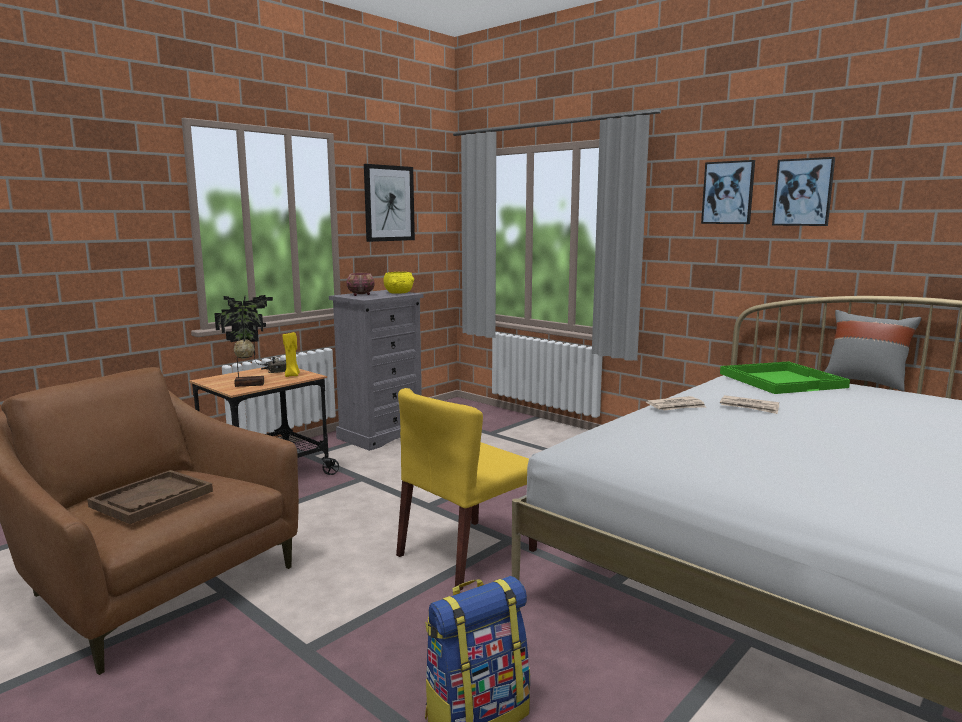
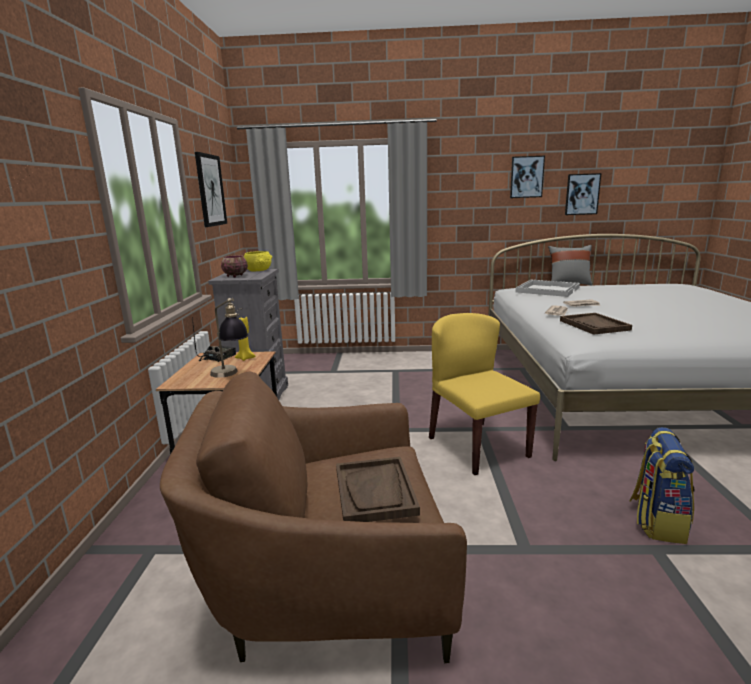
camera: 40 degrees left, 5 degrees up
potted plant [214,295,273,387] -> table lamp [210,298,249,378]
yellow chair [396,388,537,591] -> yellow chair turned 150 degrees clockwise [429,313,540,475]
picture [701,160,755,224] -> picture moved to [565,173,601,215]
green tray [720,361,850,394] -> white tray [515,280,580,297]
none -> brown tray [560,313,632,335]

